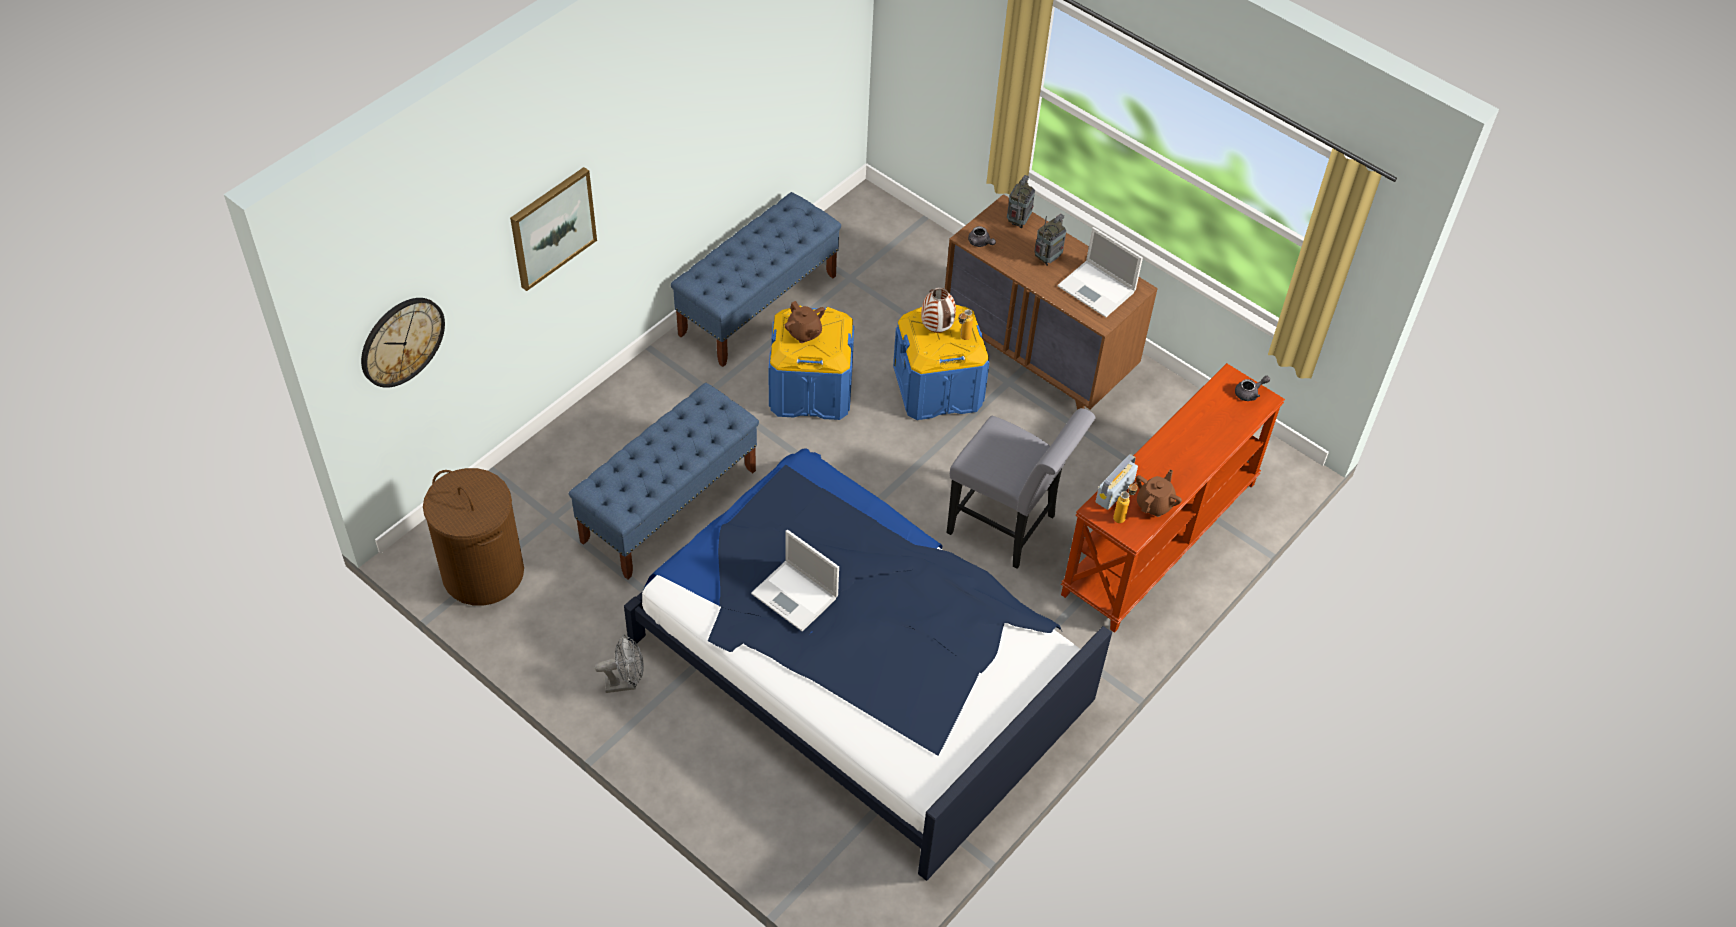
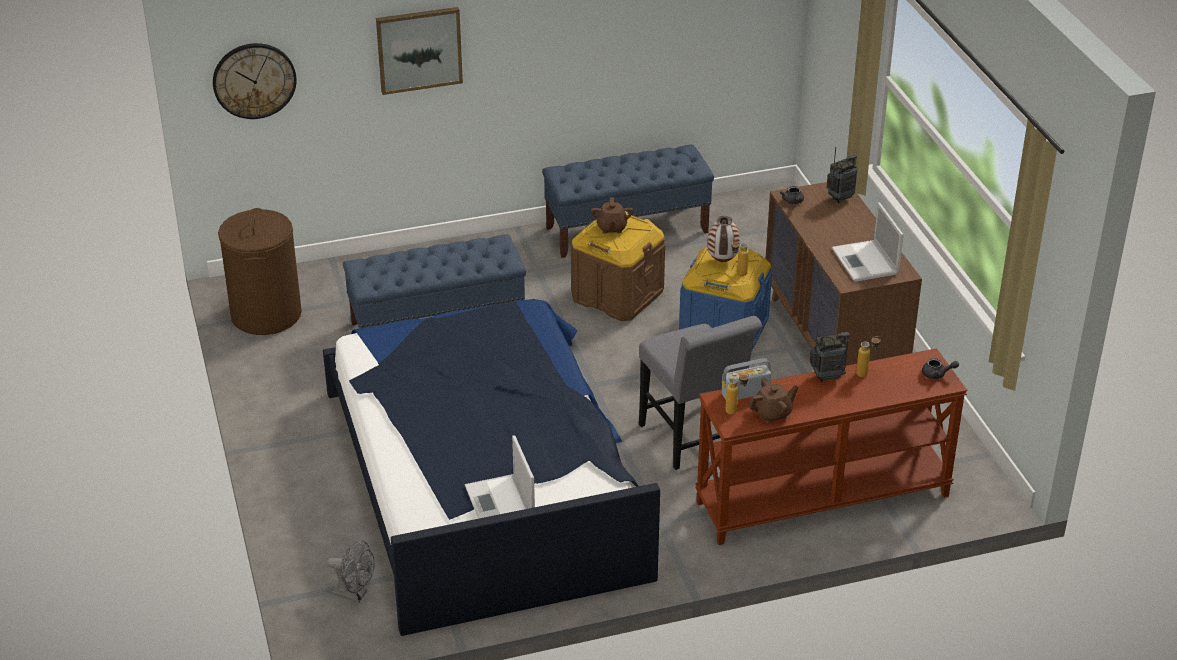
camera: 35 degrees right, 15 degrees down
grey fan [595,635,644,693] -> grey fan moved to [327,540,375,602]
laptop [751,530,839,632] -> laptop moved to [465,435,535,519]
blue storage box [768,306,854,420] -> brown storage box [571,211,665,322]
radio [1034,214,1066,266] -> radio moved to [810,320,850,382]
none -> bottle [856,336,881,377]

